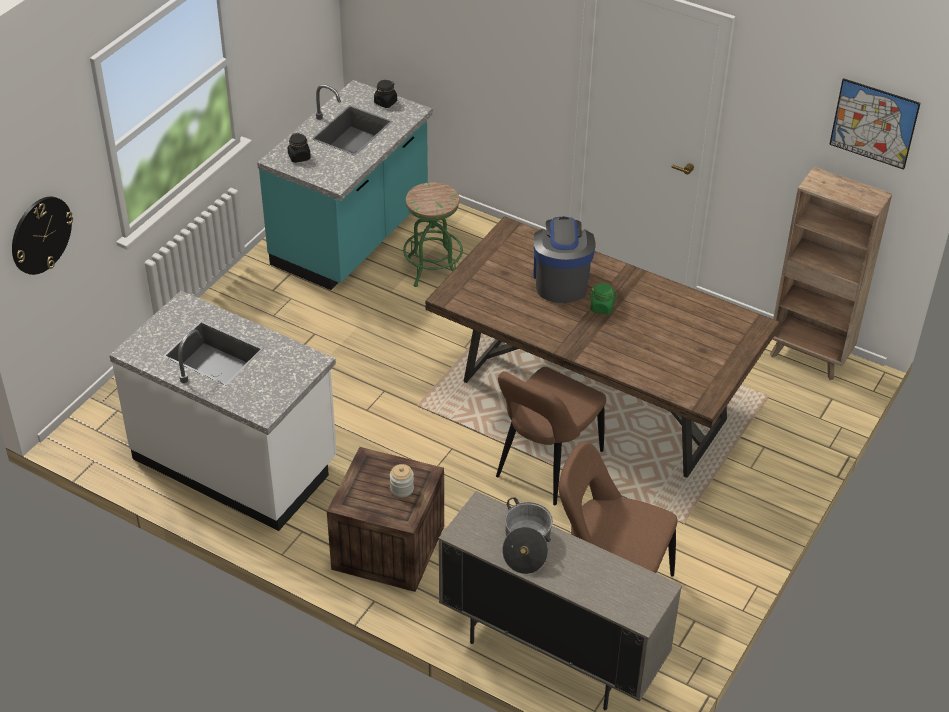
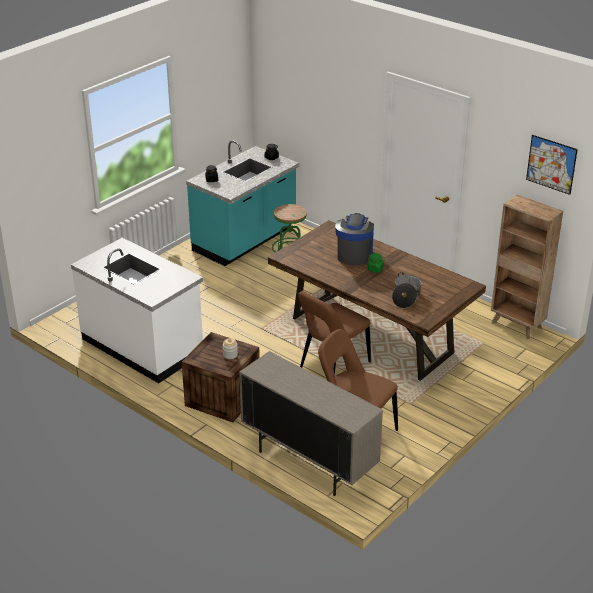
camera: 10 degrees right, 10 degrees down
wall clock [12,197,73,275] -> none
cooking pot [502,497,553,574] -> cooking pot moved to [392,272,422,308]

